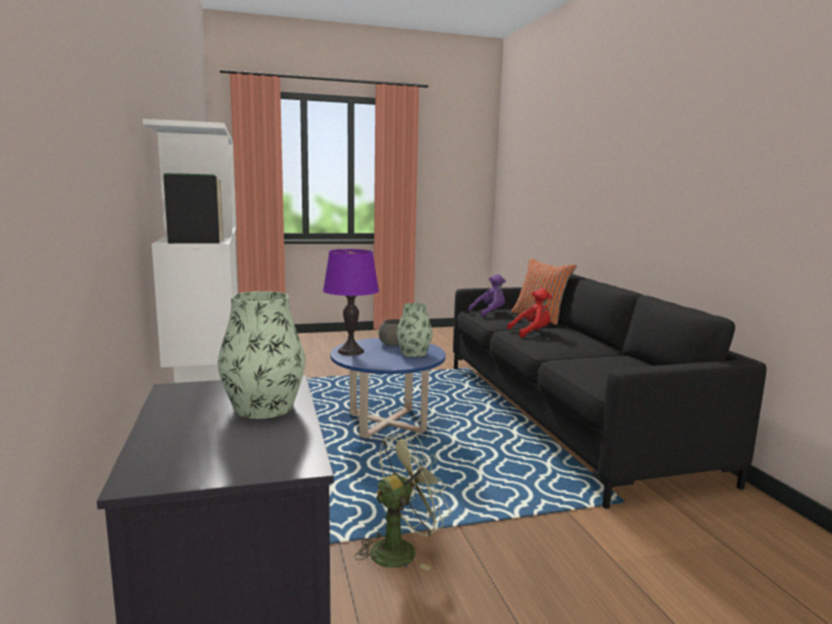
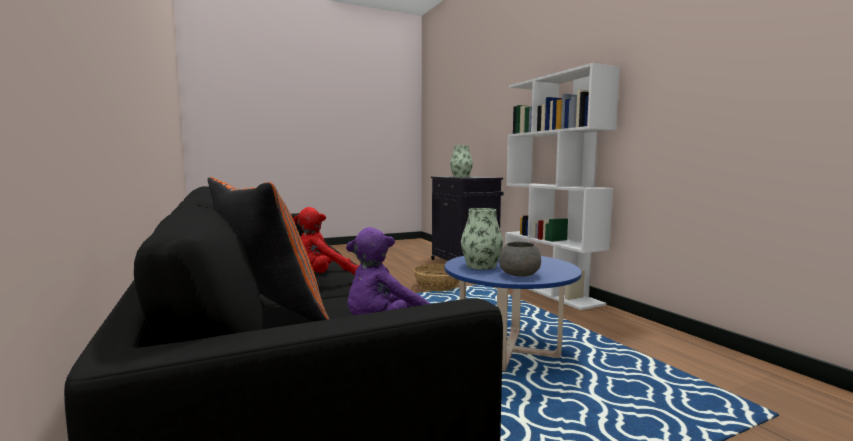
camera: 170 degrees right, 5 degrees down
purple table lamp [323,249,379,355] -> none
green fan [354,433,451,571] -> basket [414,264,460,291]

